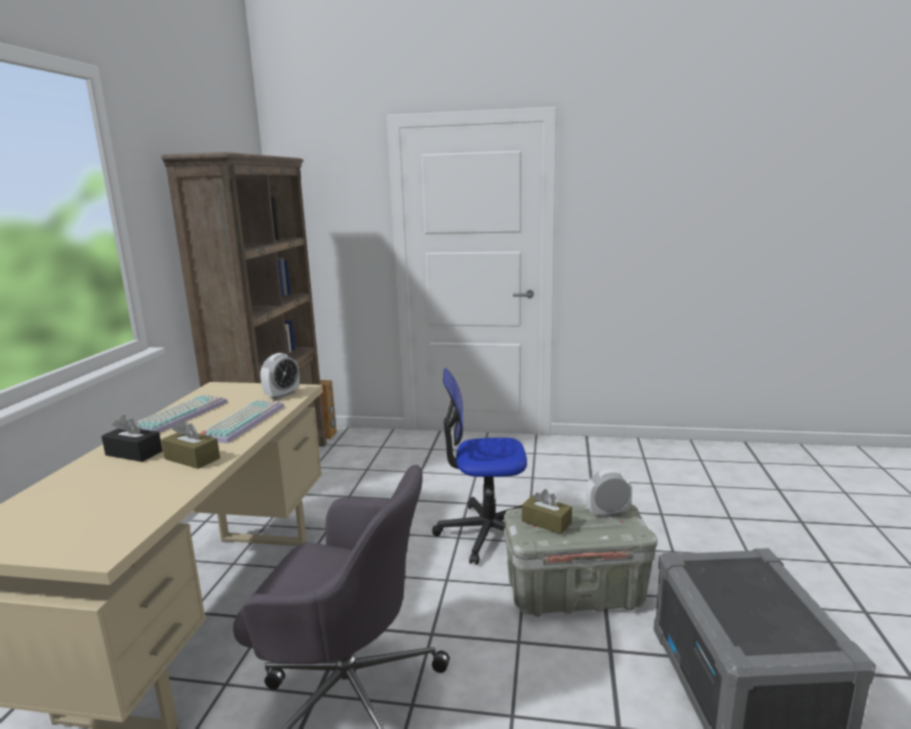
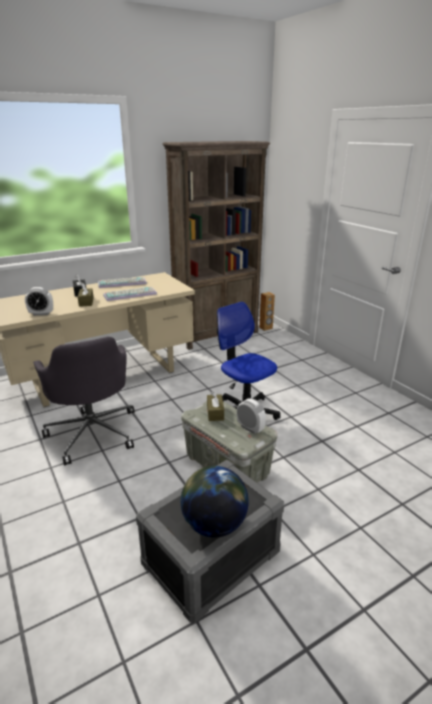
camera: 50 degrees right, 10 degrees up
alarm clock [260,353,300,400] -> alarm clock moved to [25,287,53,316]
none -> globe [181,466,249,538]

